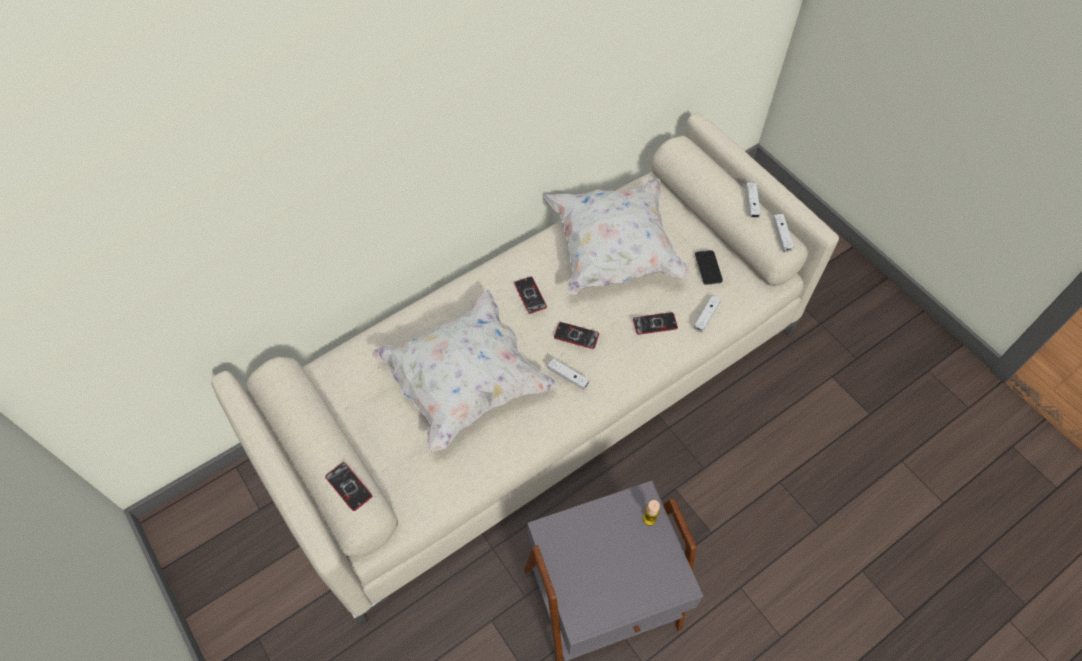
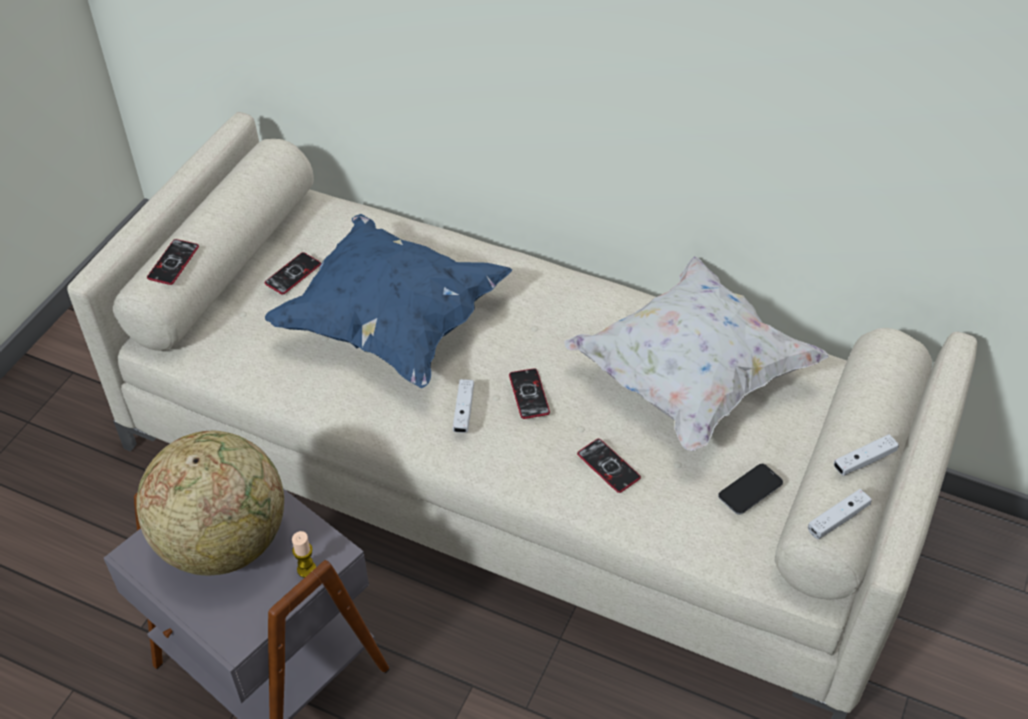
camera: 60 degrees right, 10 degrees down
white pillow [372,290,558,452] -> blue pillow [265,214,512,388]
phone [514,277,547,314] -> phone moved to [265,252,321,295]
white game controller [694,295,721,333] -> none
none -> globe [136,431,284,575]

